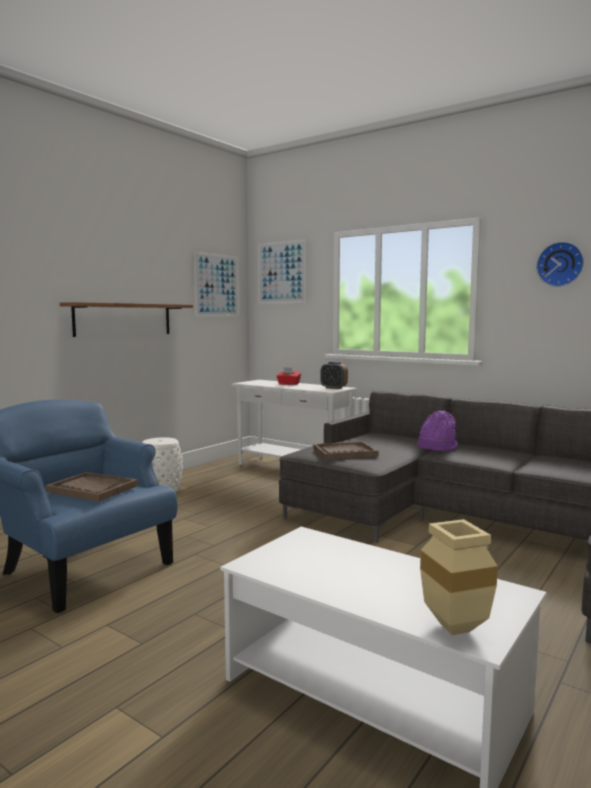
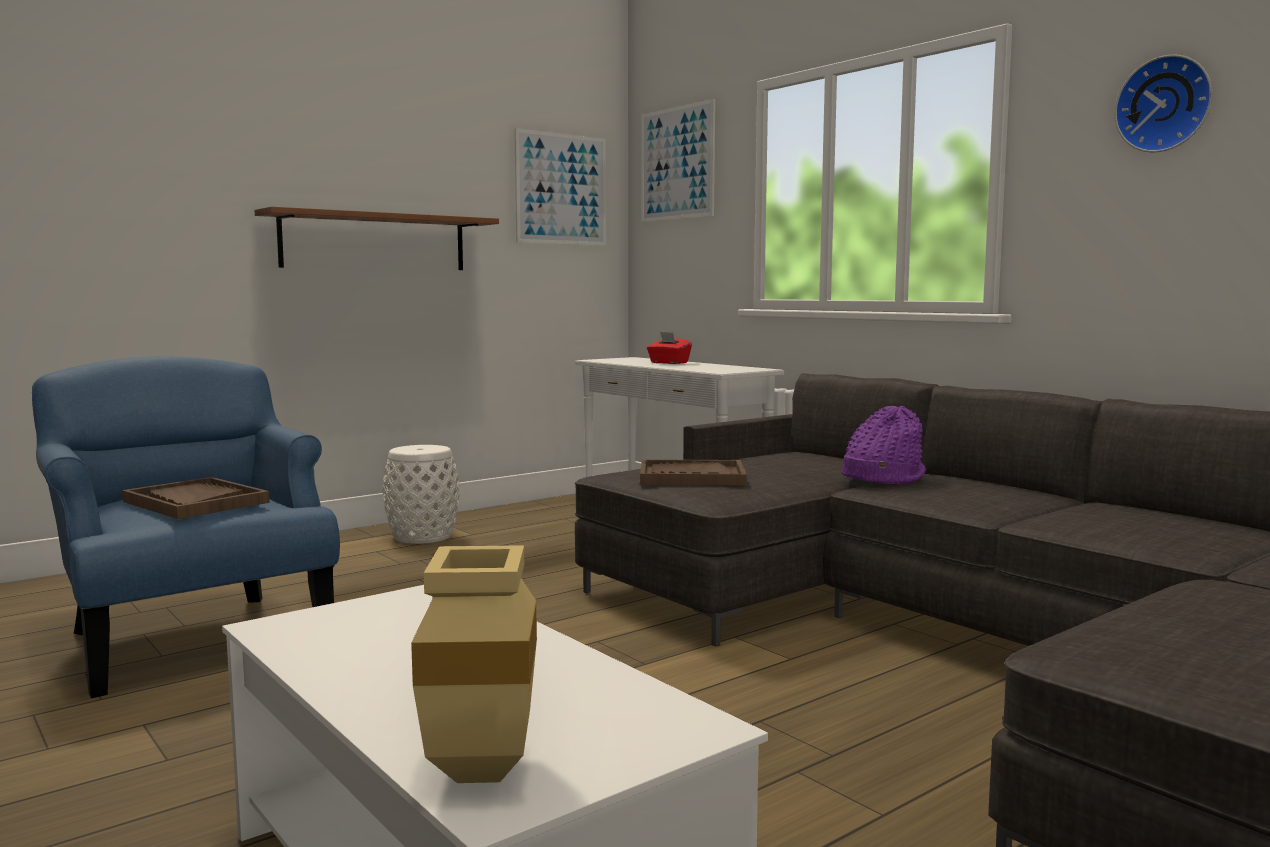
camera: 15 degrees right, 0 degrees up
alarm clock [321,362,348,389] -> none

